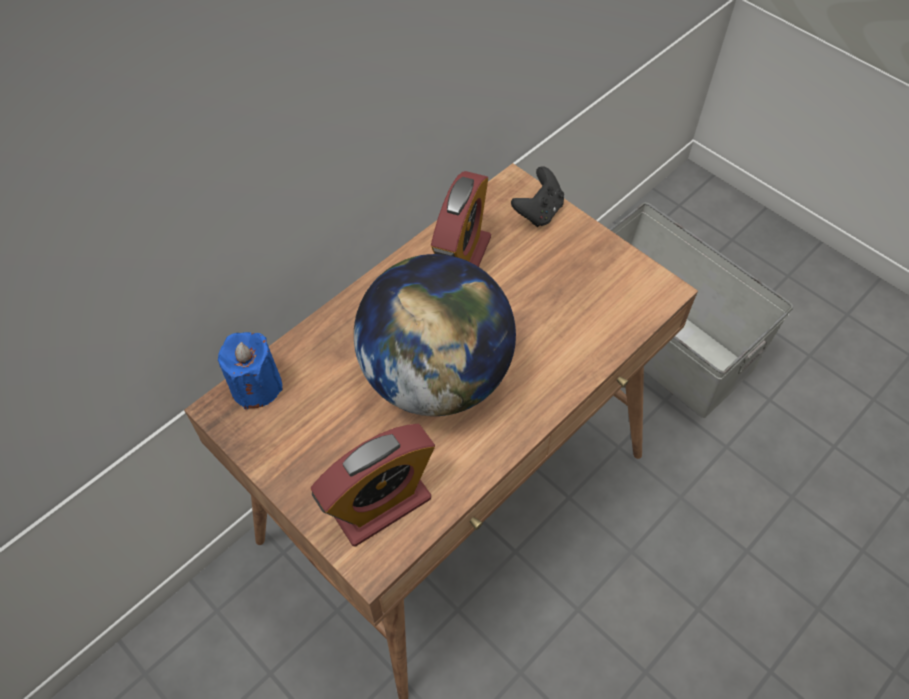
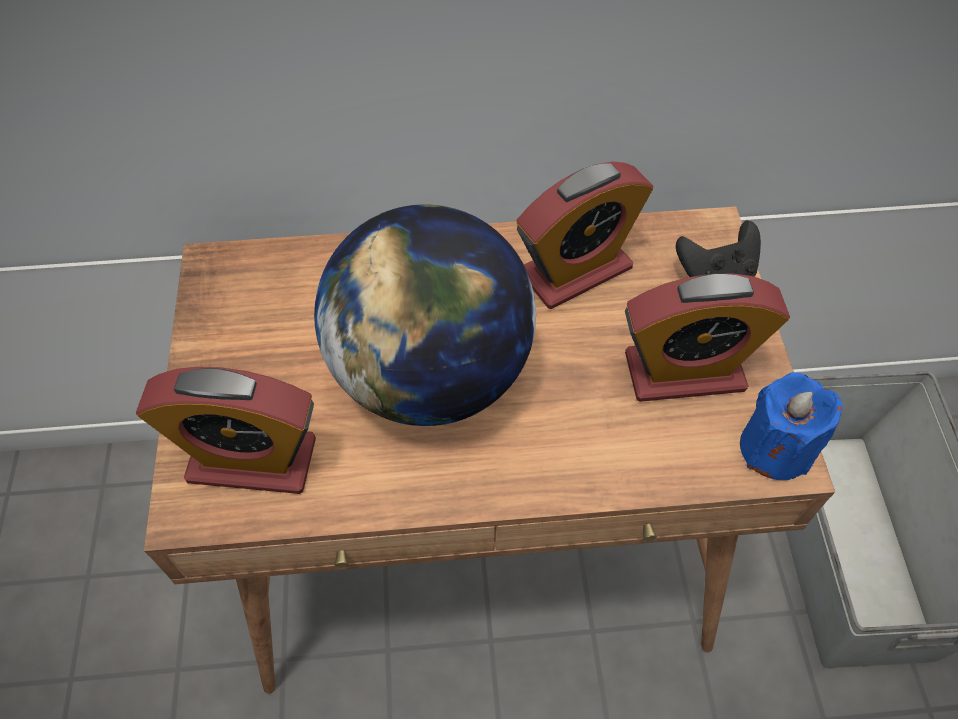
camera: 40 degrees right, 0 degrees up
blue candle [218,332,283,410] -> blue candle moved to [740,372,842,480]
none -> alarm clock [625,273,790,402]

